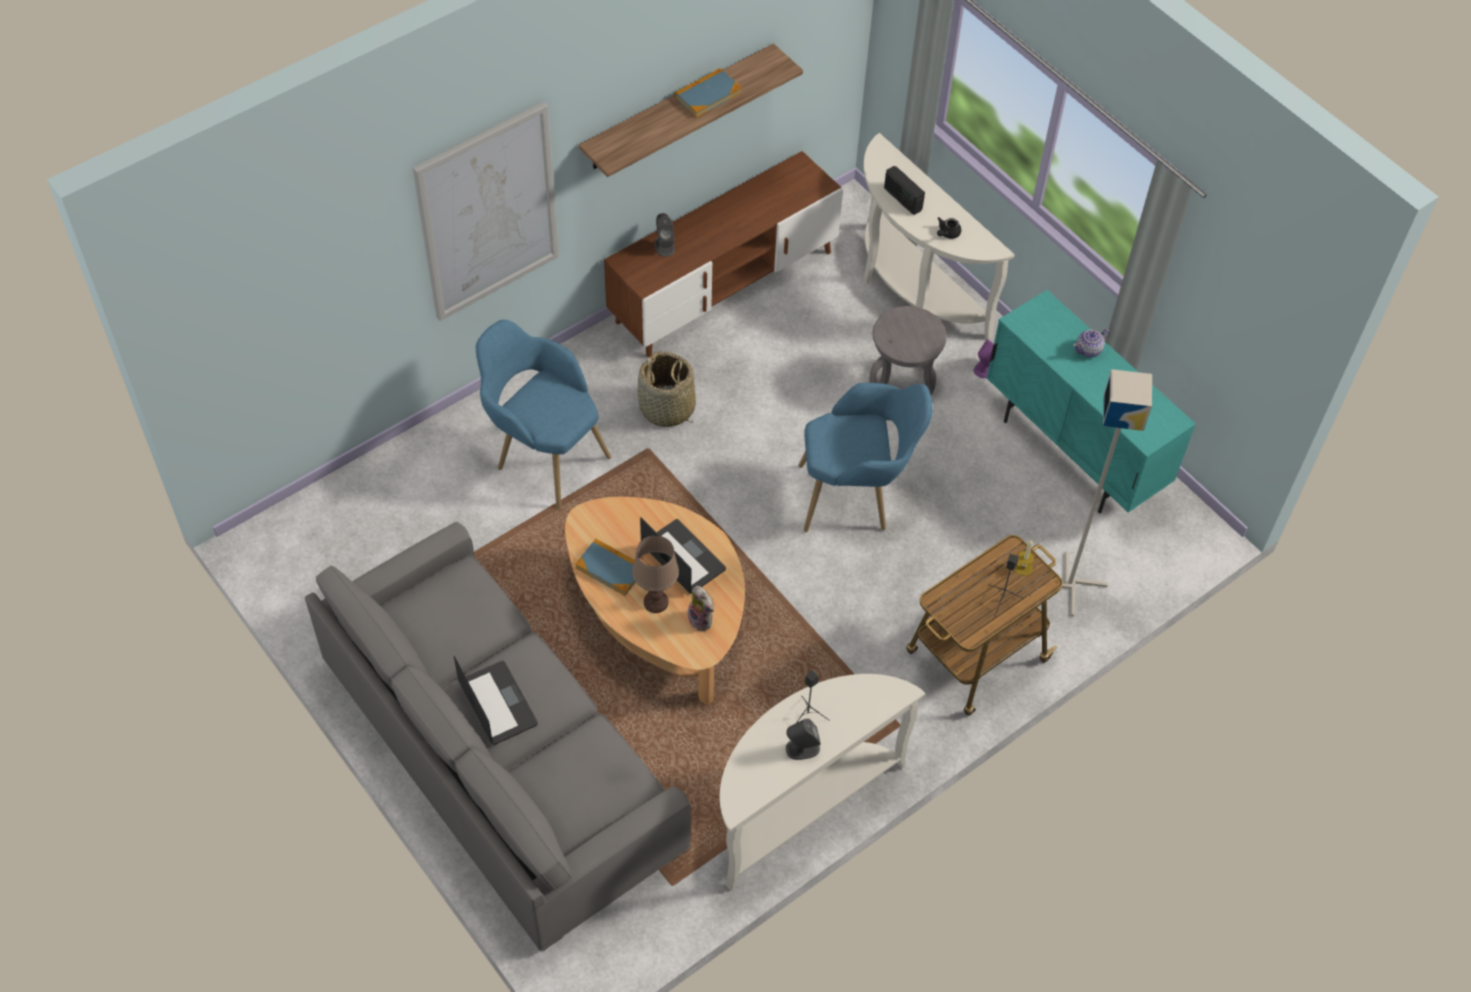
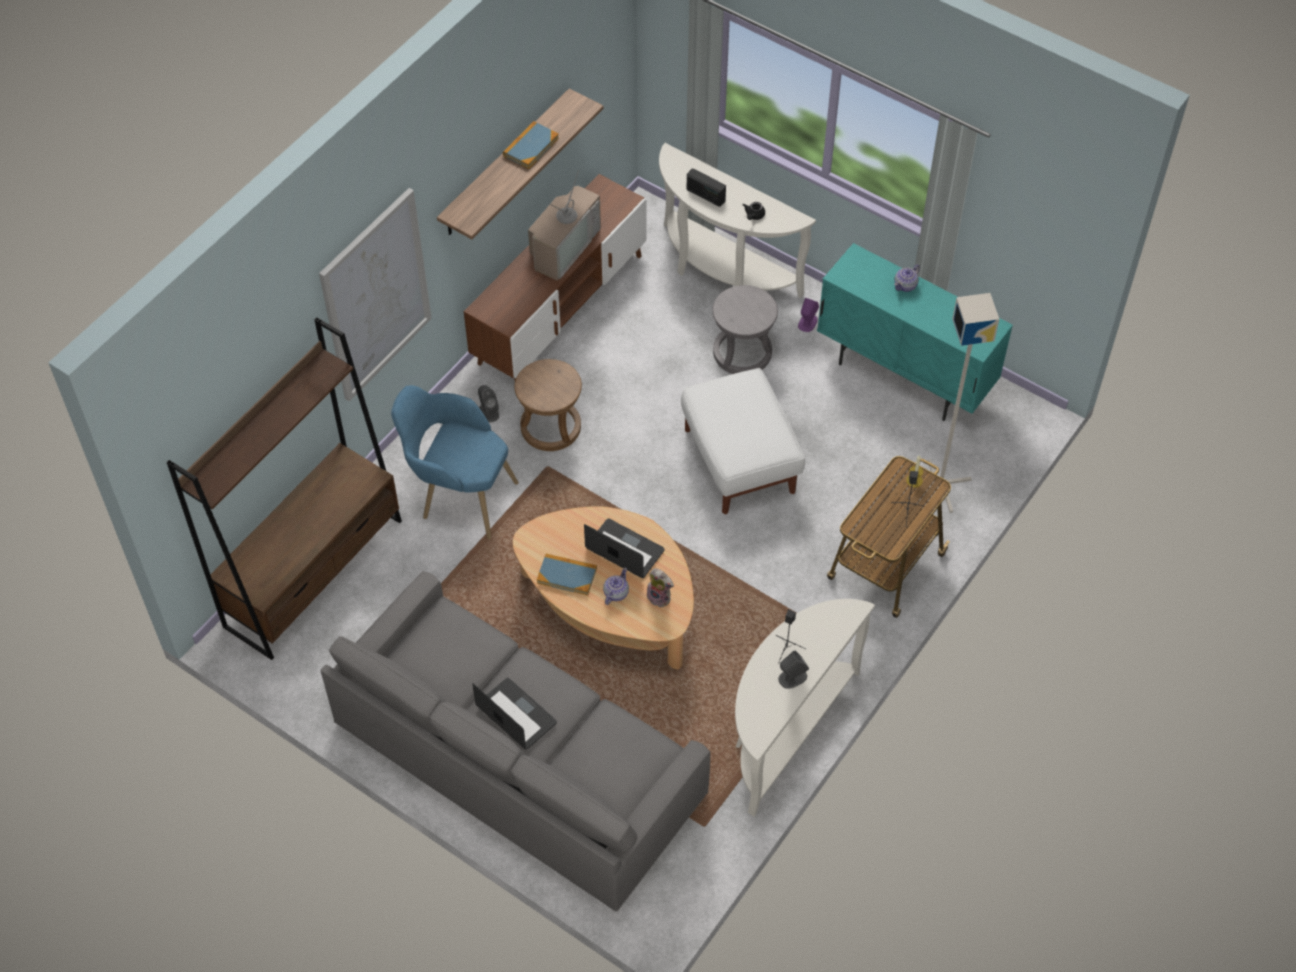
camera: 15 degrees left, 0 degrees up
brown table lamp [632,535,679,613] -> teapot [603,568,629,605]
basket [637,351,696,427] -> brown stool [514,359,582,451]
grey speaker [654,213,675,257] -> grey speaker moved to [478,385,499,422]
blue armchair [798,383,933,532] -> white ottoman [681,368,805,514]
none -> brown bookcase [167,317,402,660]
none -> television [528,170,601,281]

